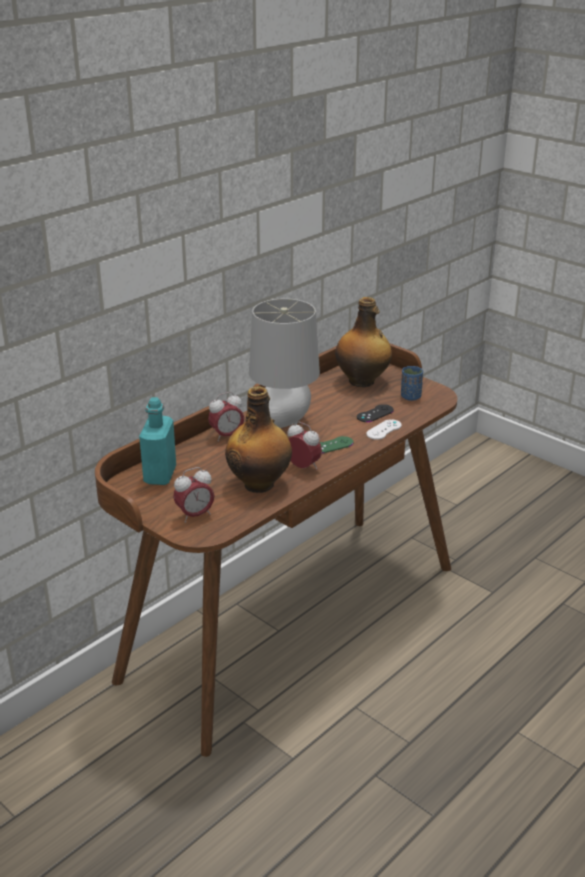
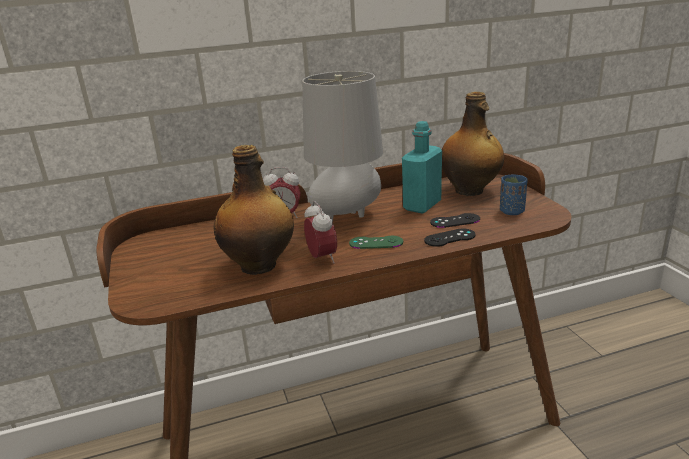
camera: 30 degrees right, 5 degrees down
turquoise bottle [139,397,176,485] -> turquoise bottle moved to [402,121,442,213]
alarm clock [173,467,214,523] -> none
white game controller [366,419,402,440] -> black game controller [424,228,476,247]

